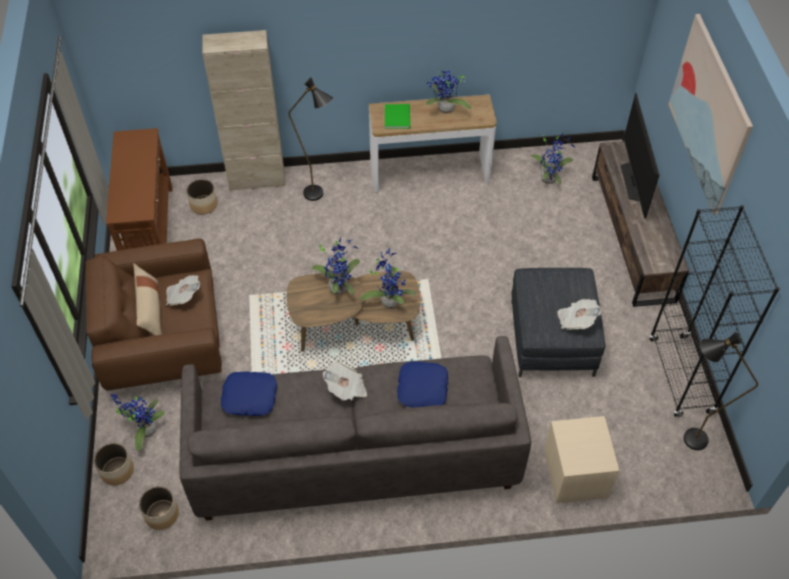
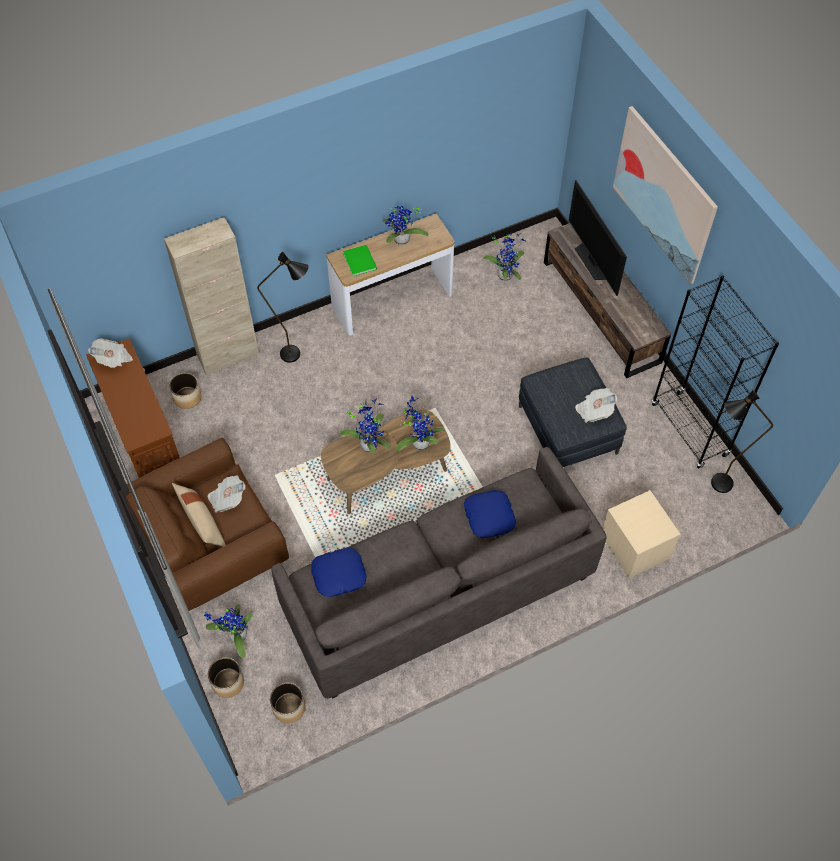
camera: 20 degrees left, 5 degrees up
newspaper [323,362,367,400] -> newspaper moved to [88,338,133,368]

